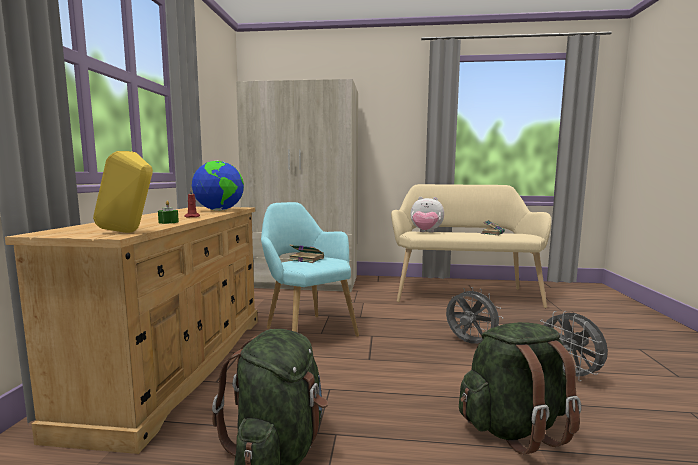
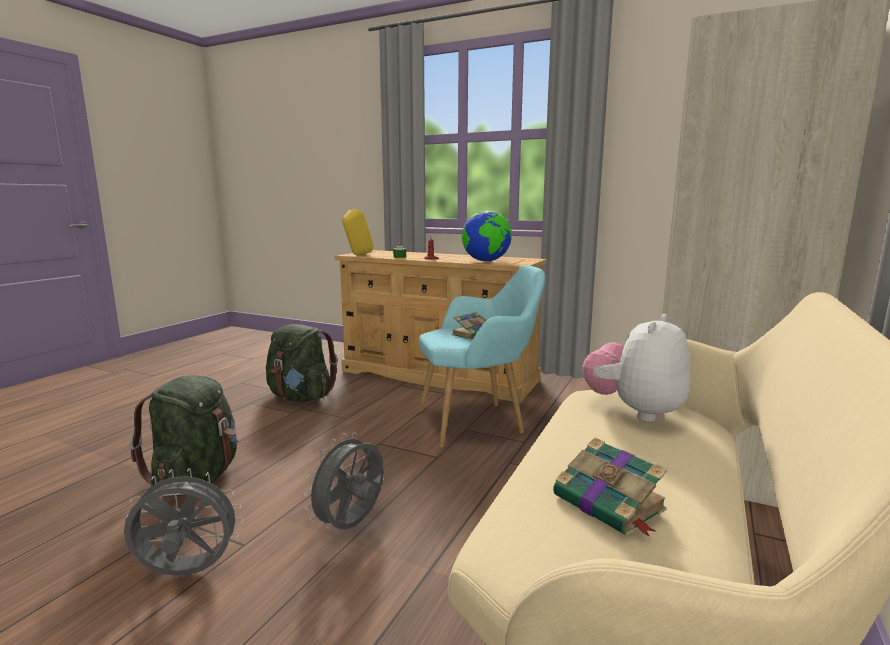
camera: 110 degrees right, 5 degrees up
grey fan [446,287,503,344] -> grey fan turned 150 degrees clockwise [303,433,384,529]

